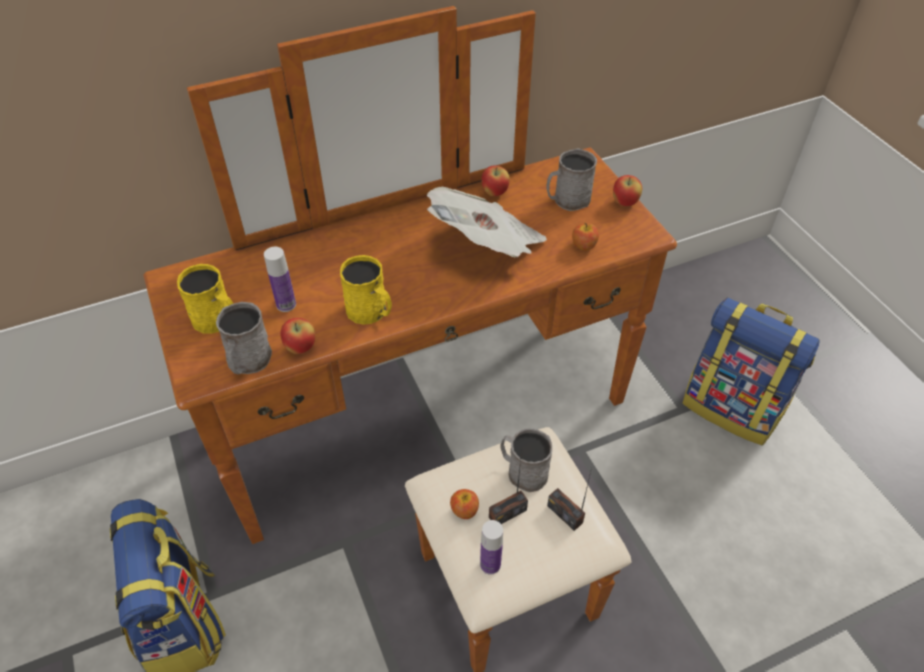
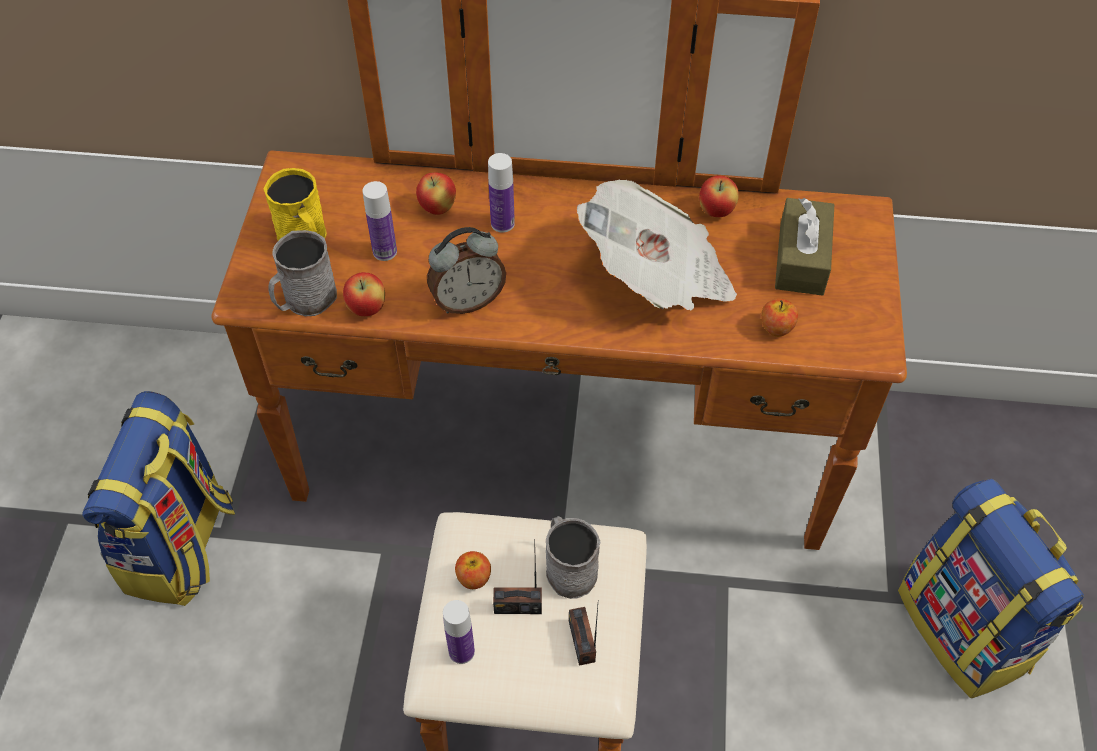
camera: 30 degrees right, 5 degrees up
yellow mug [340,255,392,324] -> alarm clock [427,227,506,314]
grey mug [546,148,597,211] -> brown tissue box [775,198,834,296]
apple [613,175,642,206] -> apple moved to [416,172,456,215]
none -> bottle [488,153,515,233]

